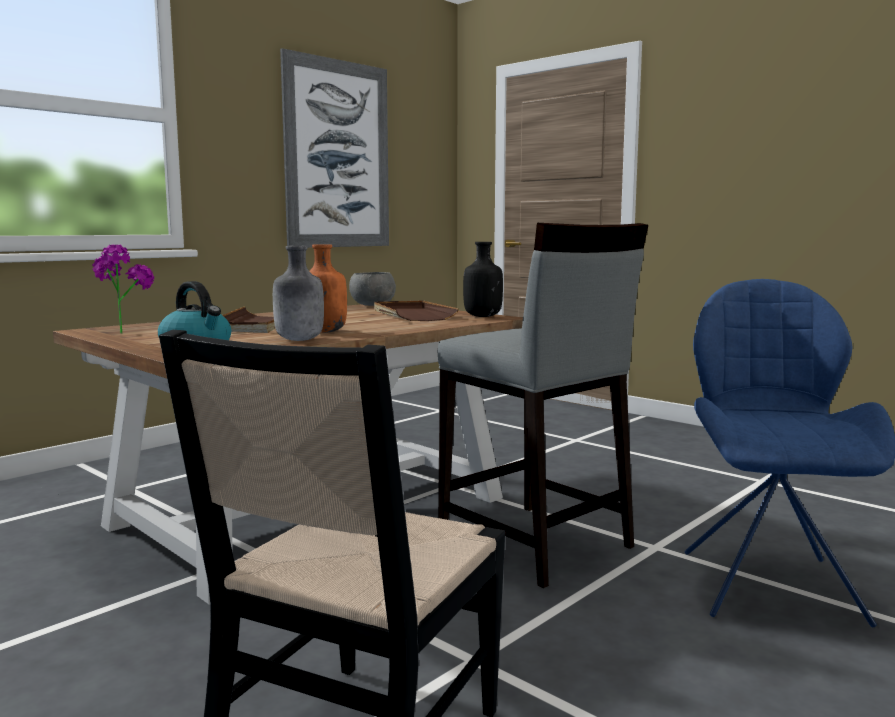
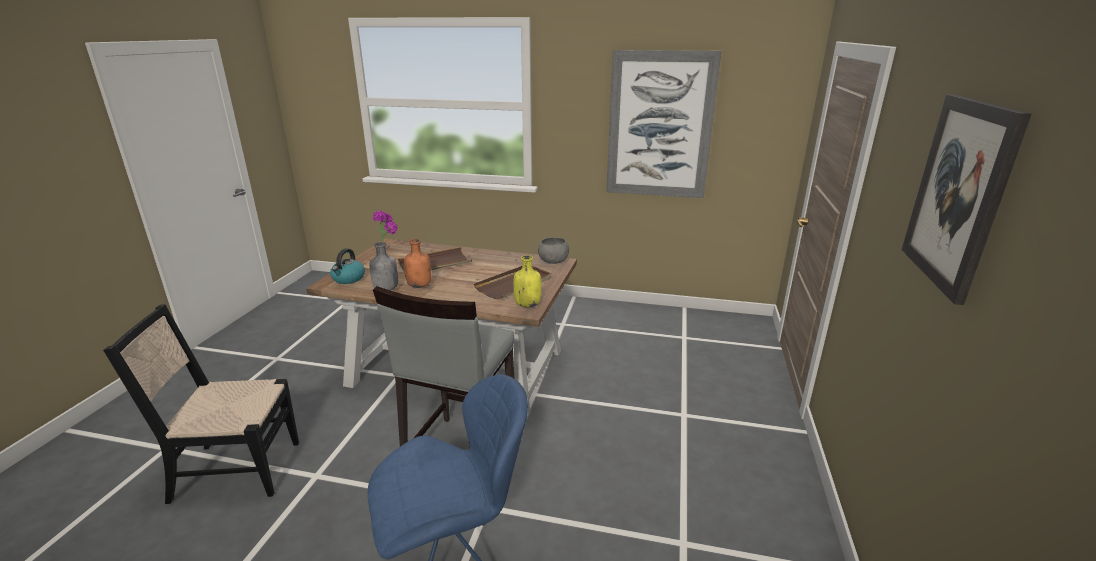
camera: 60 degrees right, 15 degrees up
black bottle [463,242,503,317] -> yellow bottle [513,255,541,308]
none -> picture [902,94,1031,305]

